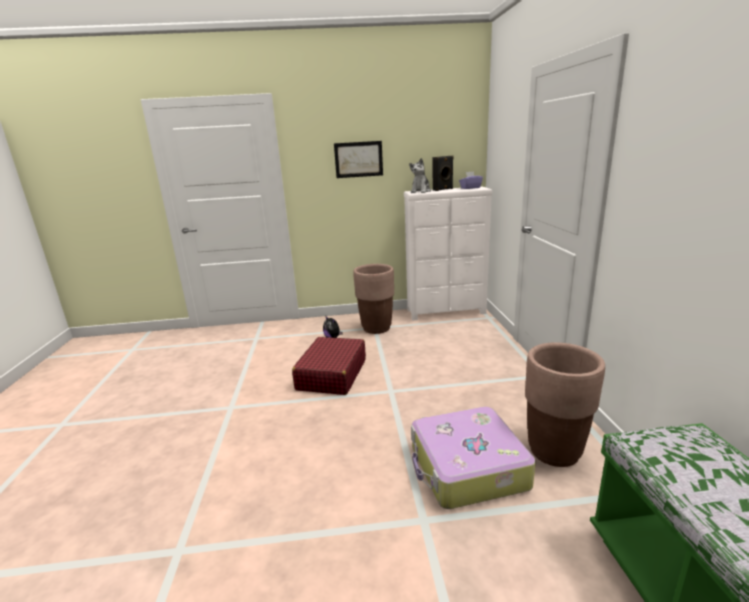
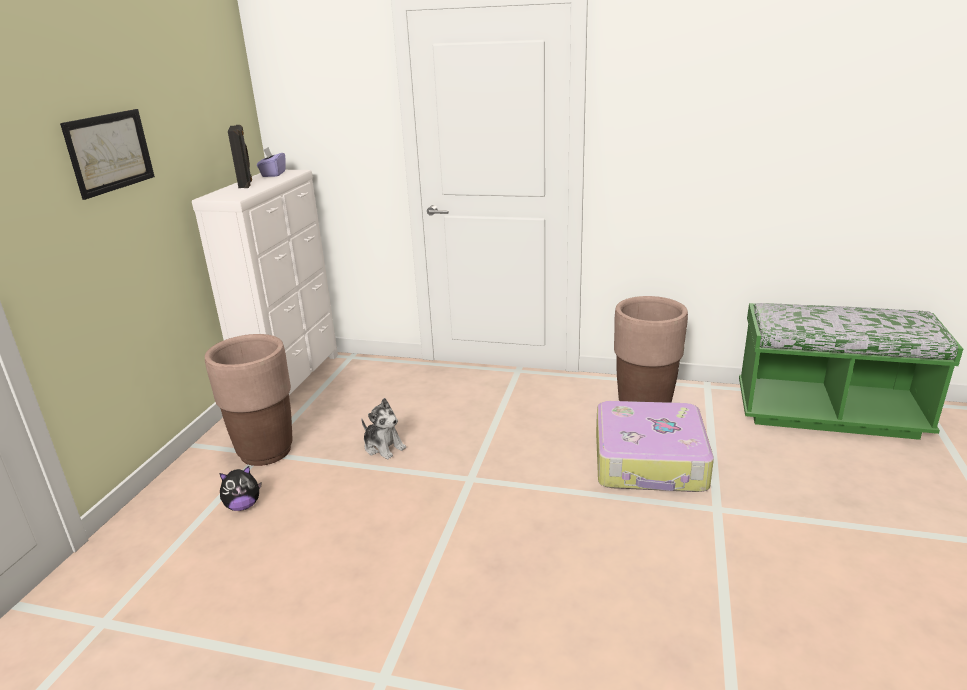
camera: 70 degrees left, 5 degrees up
red suitcase [292,337,366,395] -> none
plush toy [409,158,431,193] -> plush toy moved to [361,398,406,459]

